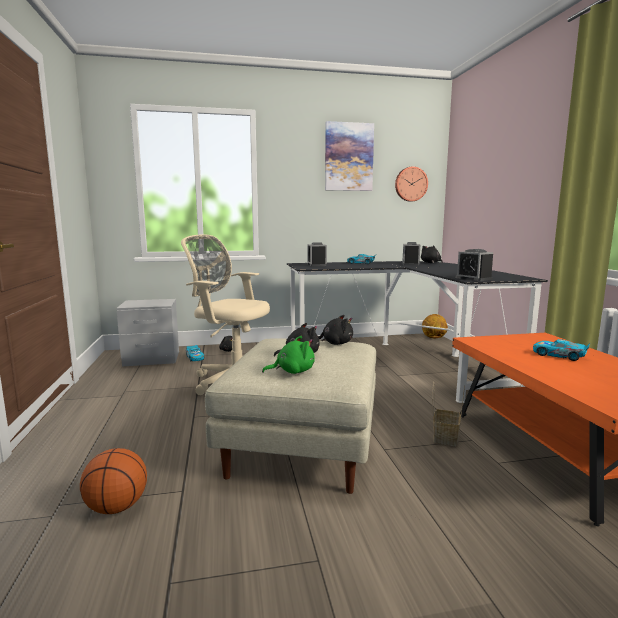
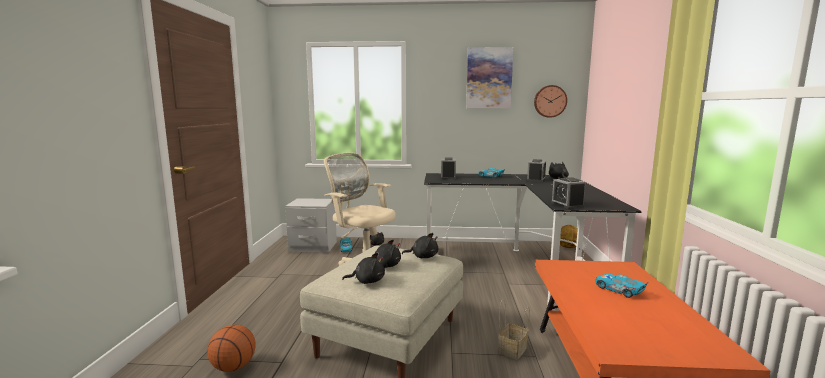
camera: 15 degrees right, 0 degrees up
green plush toy [262,336,315,374] -> black plush toy [342,253,385,284]

